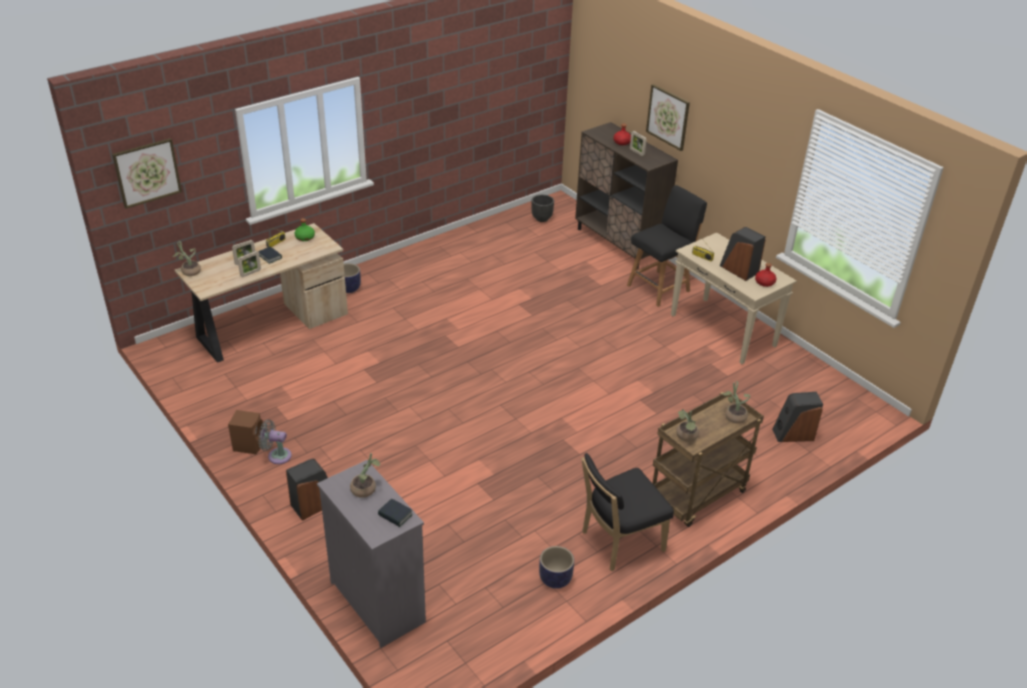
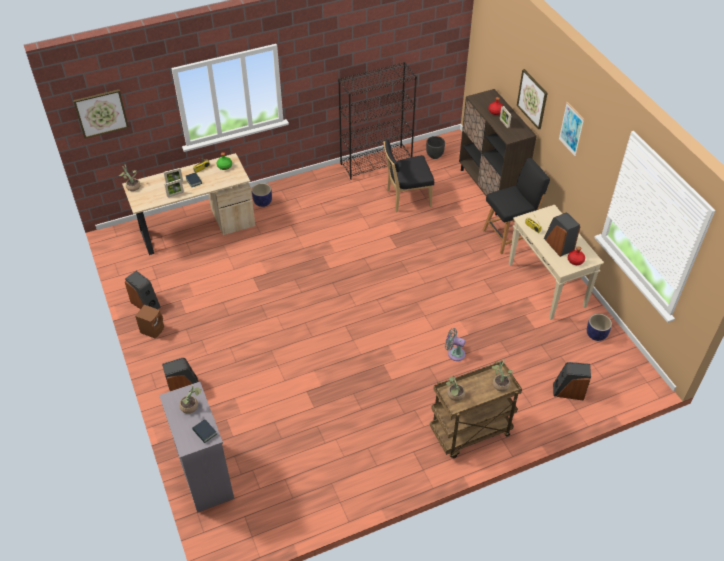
camera: 15 degrees right, 10 degrees up
grey fan [258,420,292,464] -> grey fan moved to [445,328,466,361]
planter [539,546,574,589] -> planter moved to [587,314,612,341]
black chair [581,453,674,572] -> black chair moved to [383,139,434,212]
none -> speaker [125,271,160,309]
none -> black bookcase [338,62,417,180]
none -> picture [559,102,584,157]

